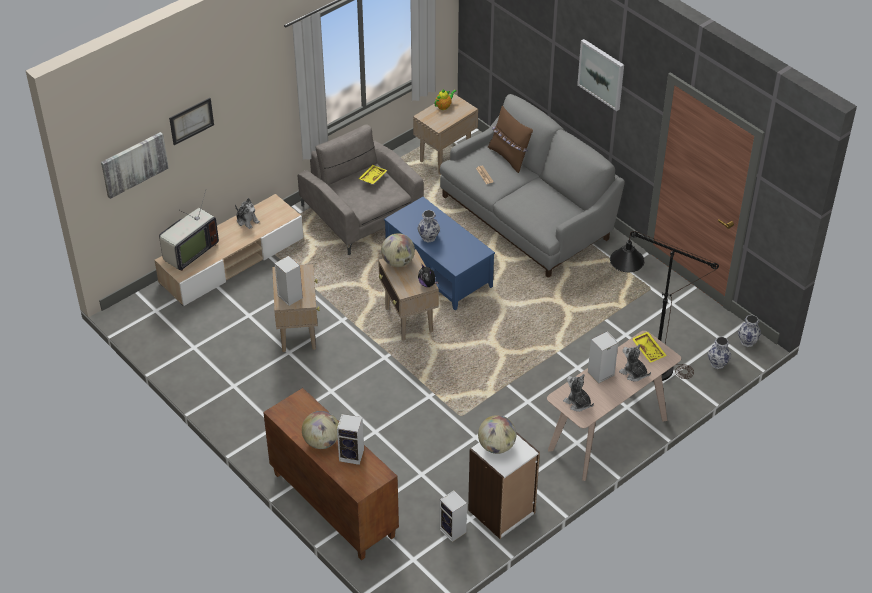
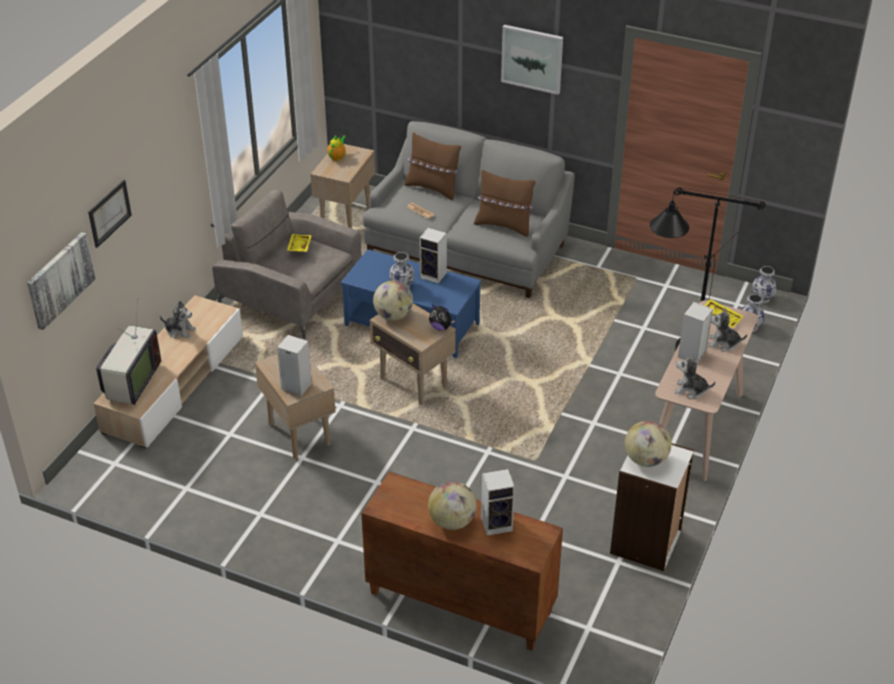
camera: 25 degrees left, 5 degrees down
speaker [439,491,467,542] -> speaker moved to [419,228,447,284]
none -> brown pillow [474,169,536,237]

